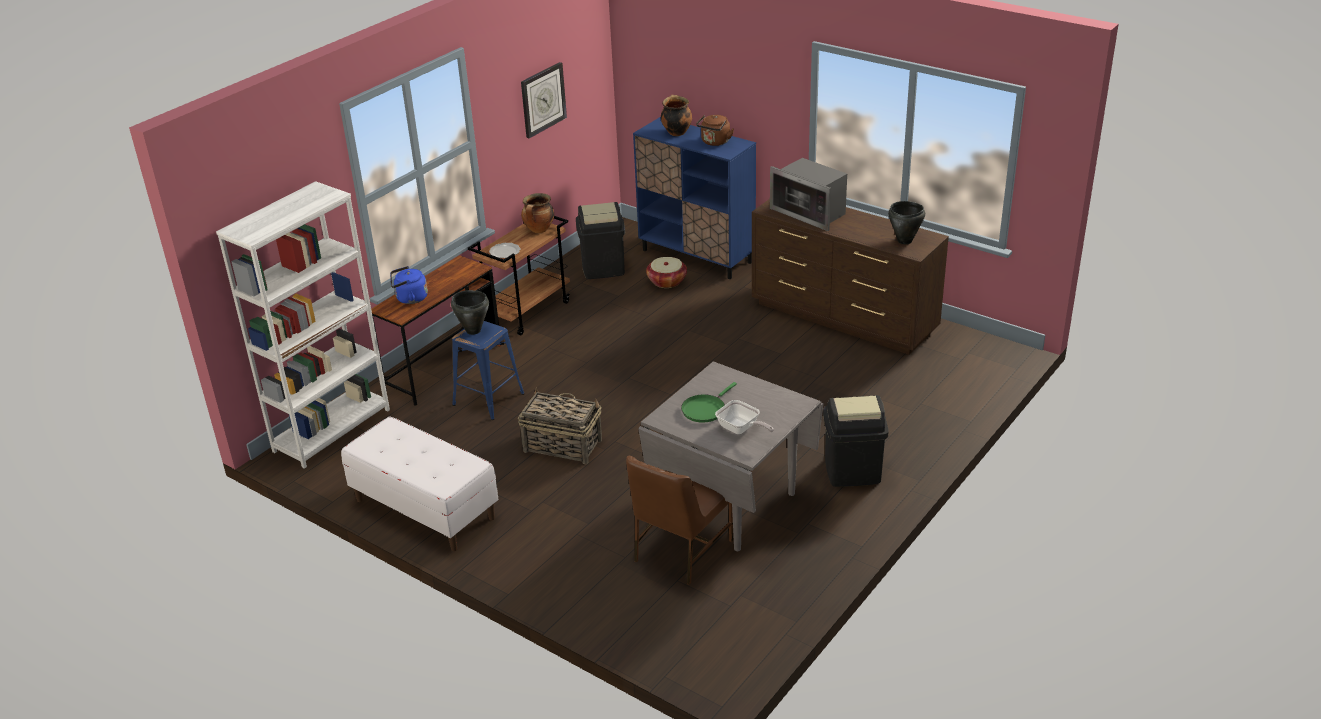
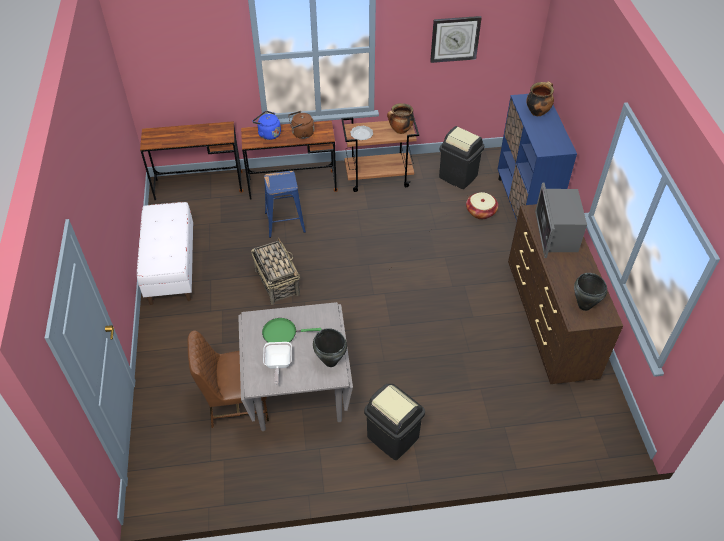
camera: 45 degrees right, 15 degrees up
white bookcase [216,181,390,469] -> brown desk [140,121,243,200]
black cooking pot [451,290,489,335] -> black cooking pot moved to [313,328,347,367]
brown kettle [696,115,734,146] -> brown kettle moved to [288,111,314,139]

